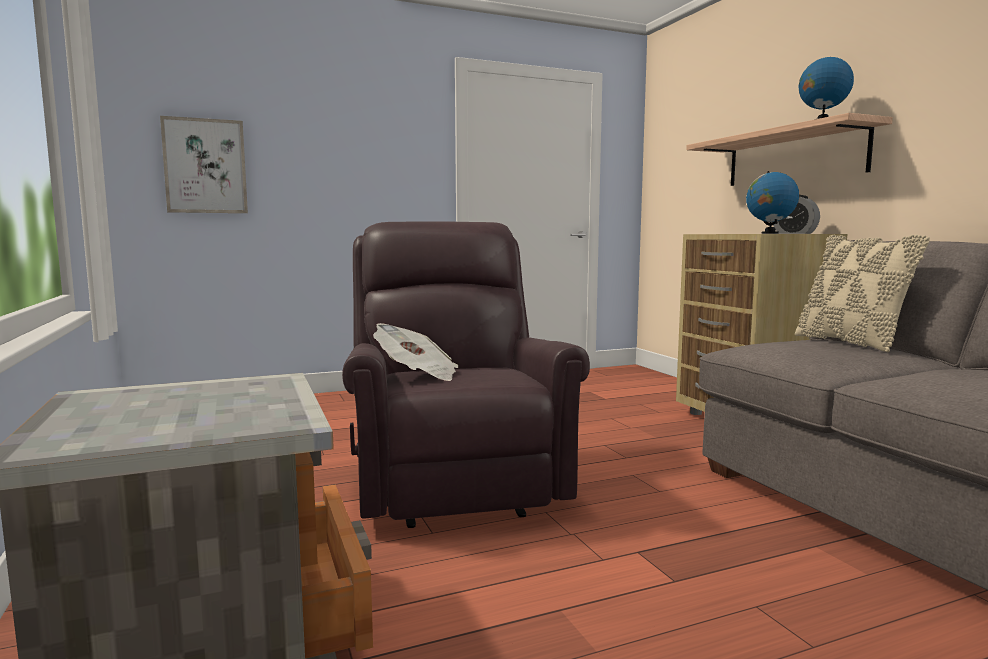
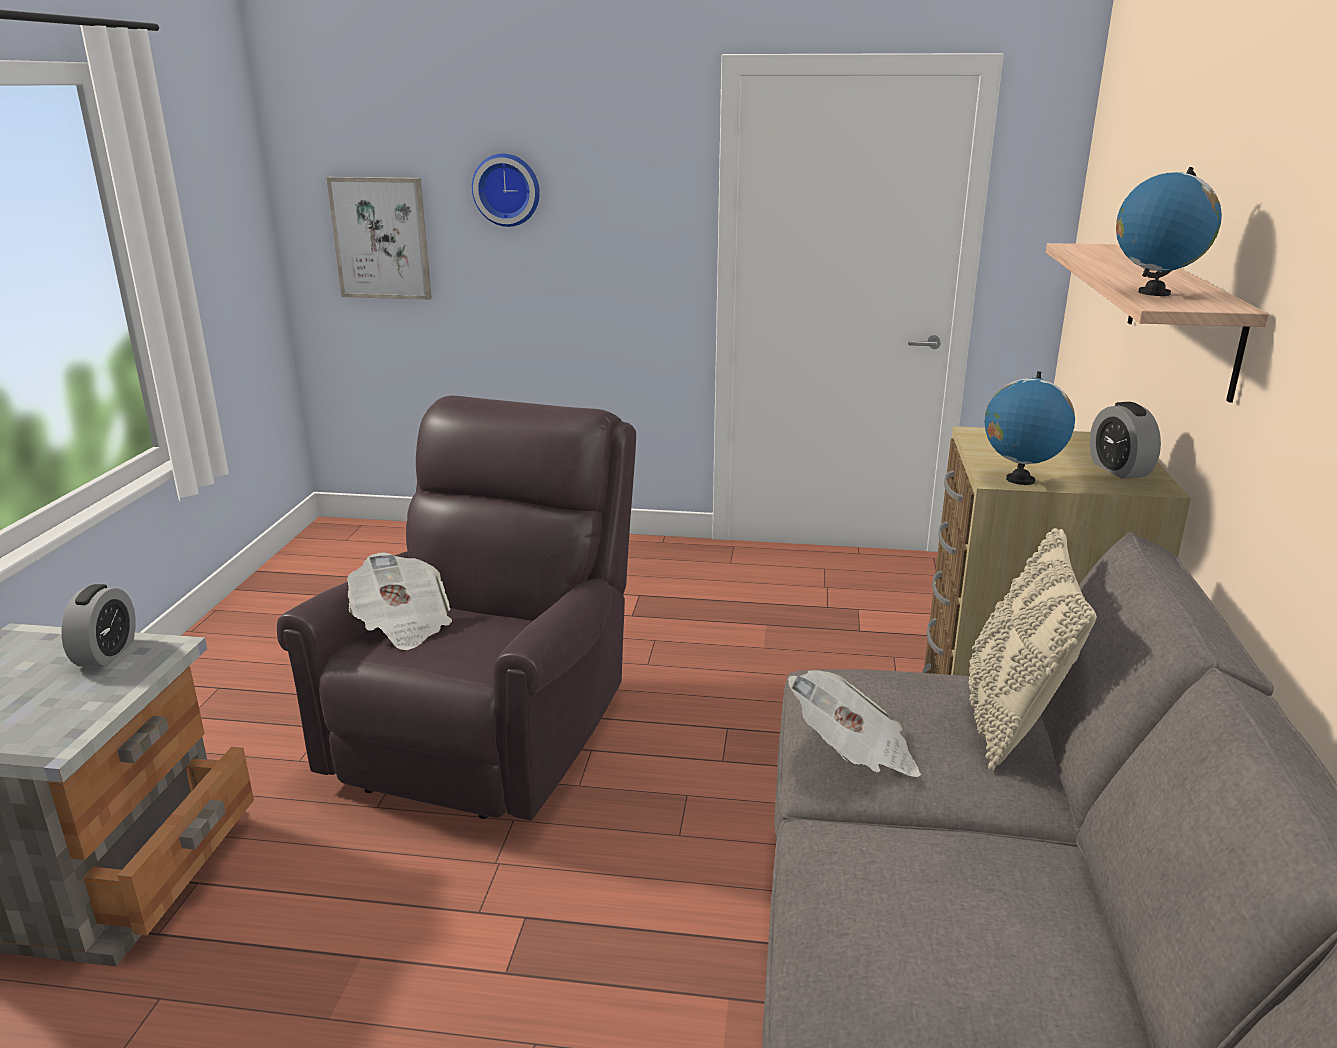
camera: 30 degrees right, 15 degrees up
none -> alarm clock [61,584,136,667]
none -> wall clock [472,154,540,227]
none -> newspaper [788,670,921,777]

